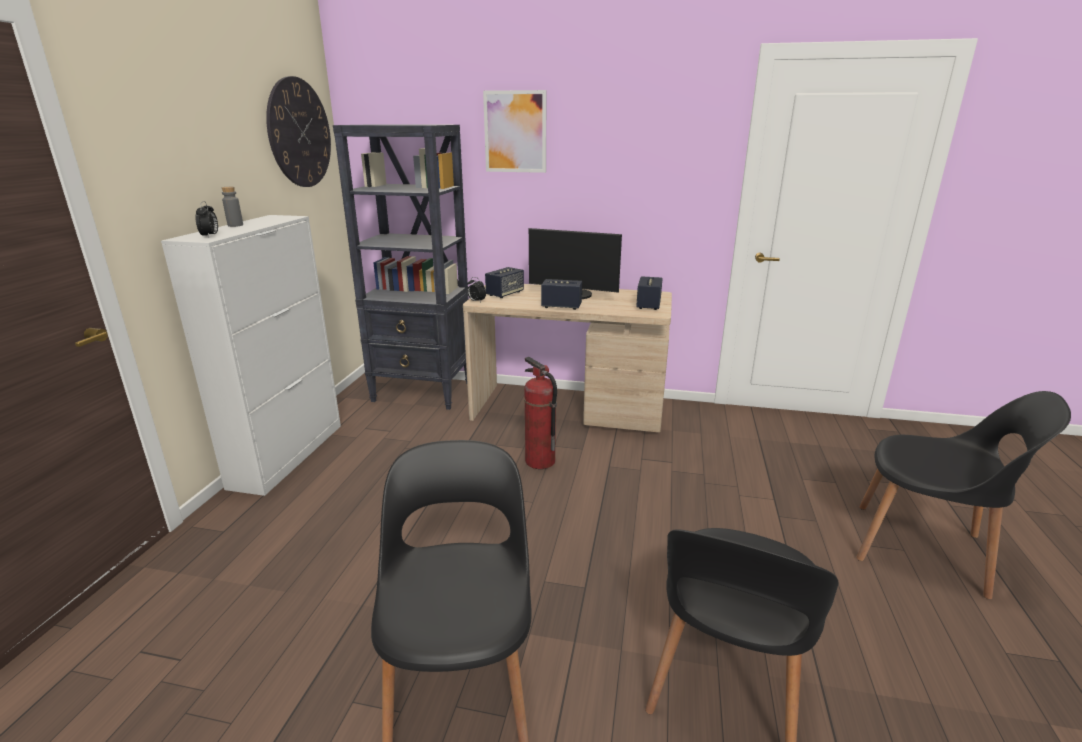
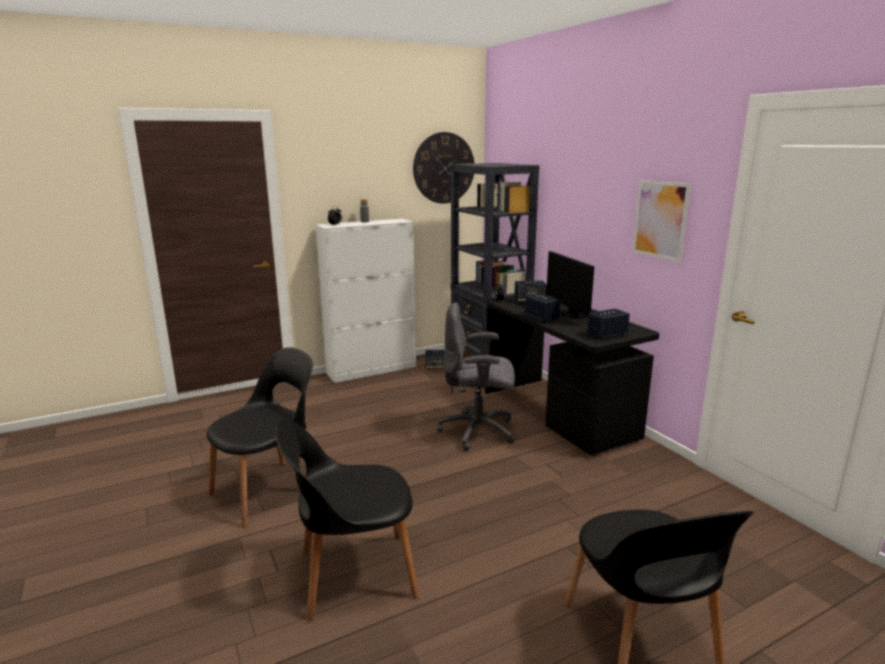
camera: 50 degrees right, 5 degrees down
beige desk [463,284,672,432] -> black desk [485,296,659,455]
picture [483,90,547,173] -> picture moved to [632,180,691,263]
fire extinguisher [524,357,557,469] -> grey office chair [437,303,515,451]
none -> speaker [425,350,445,369]

